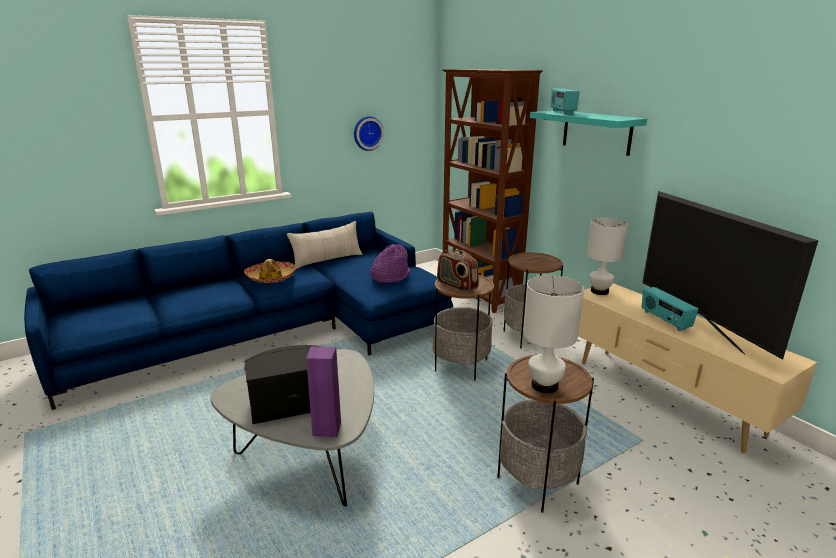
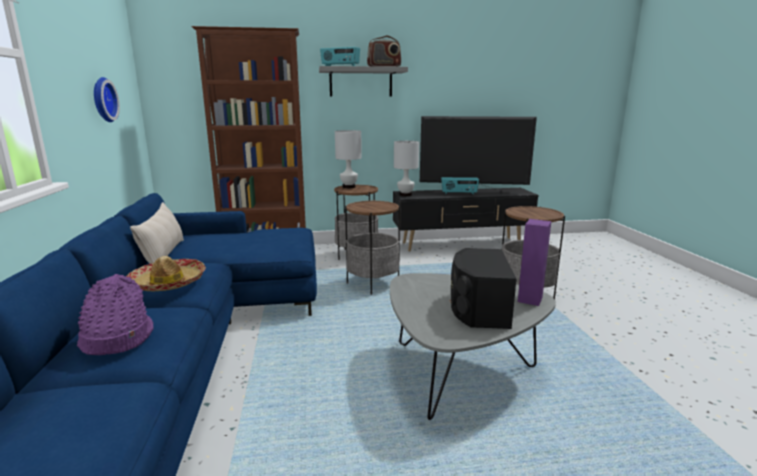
camera: 65 degrees left, 5 degrees down
purple hat [371,244,410,283] -> purple hat moved to [77,274,154,355]
radio [437,250,479,292] -> radio moved to [367,35,401,67]
white table lamp [523,275,584,393] -> white table lamp moved to [335,130,361,188]
turquoise shelf [530,111,647,156] -> grey shelf [319,66,408,96]
beige tv stand [578,283,817,453] -> black tv stand [393,188,539,251]

